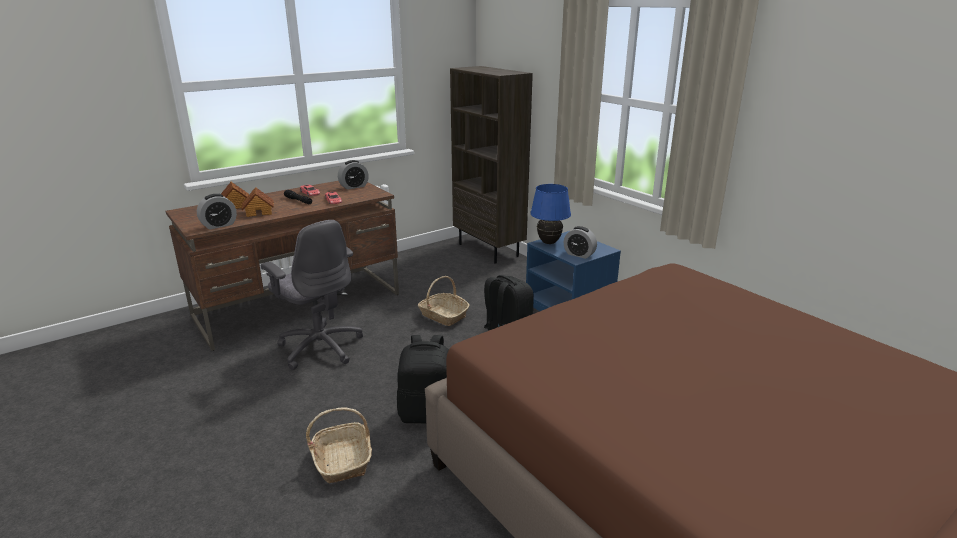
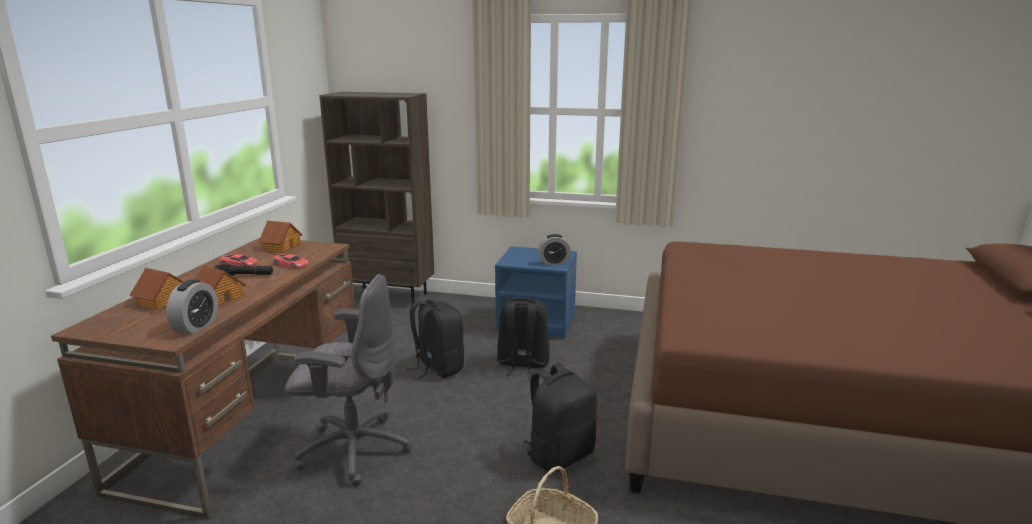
camera: 40 degrees left, 5 degrees down
alarm clock [338,160,369,189] -> toy house [259,221,302,252]
basket [418,276,470,326] -> black backpack [406,300,464,380]
blue table lamp [530,184,571,244] -> none

